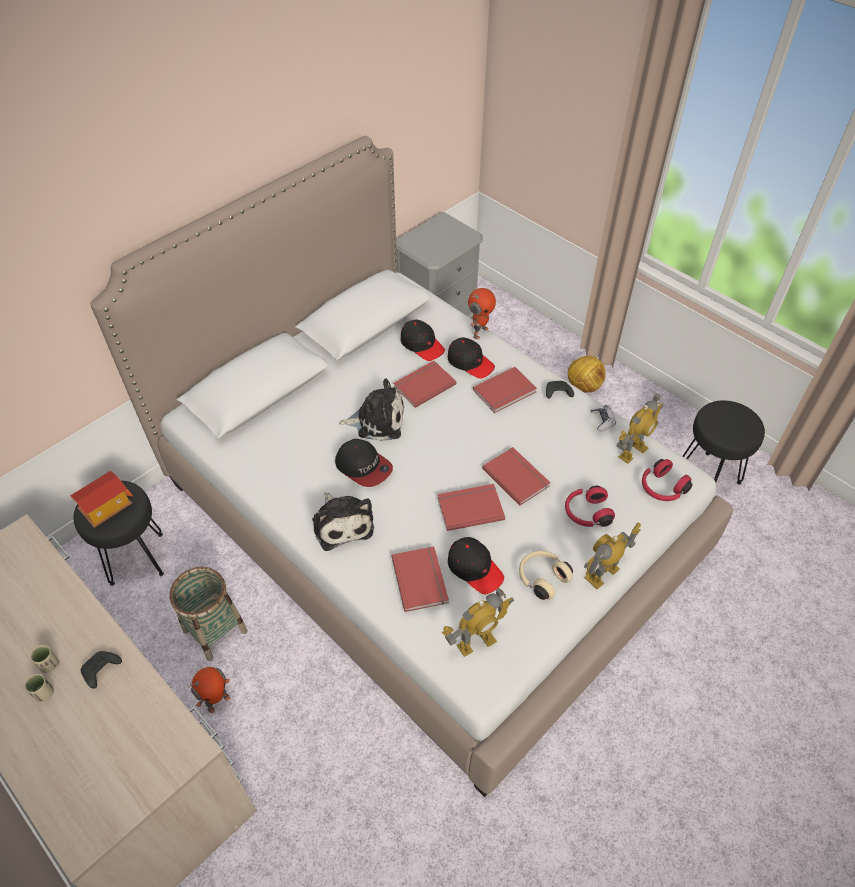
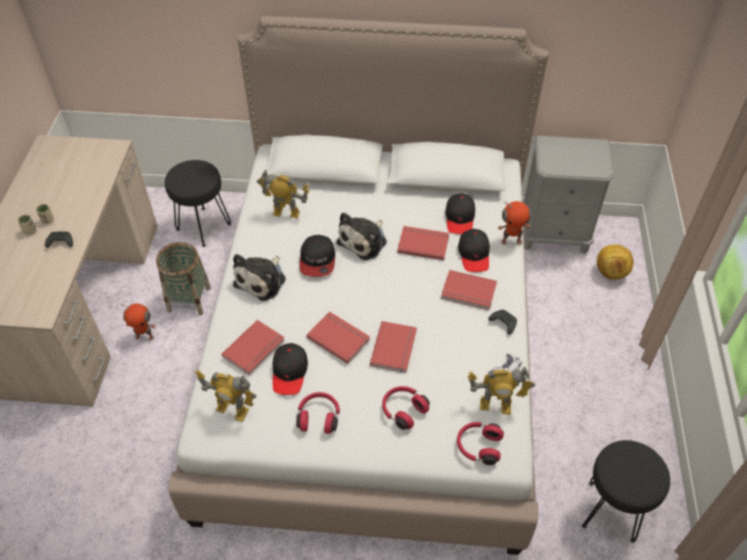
camera: 50 degrees right, 0 degrees up
toy house [70,471,134,528] -> none
plush toy [339,378,404,441] -> plush toy turned 75 degrees clockwise [337,212,387,260]
beige headphones [519,551,573,600] -> red headphones [296,392,340,434]
football [568,355,606,393] -> football moved to [597,245,634,280]
toy robot [584,522,641,589] -> toy robot moved to [257,170,309,218]

